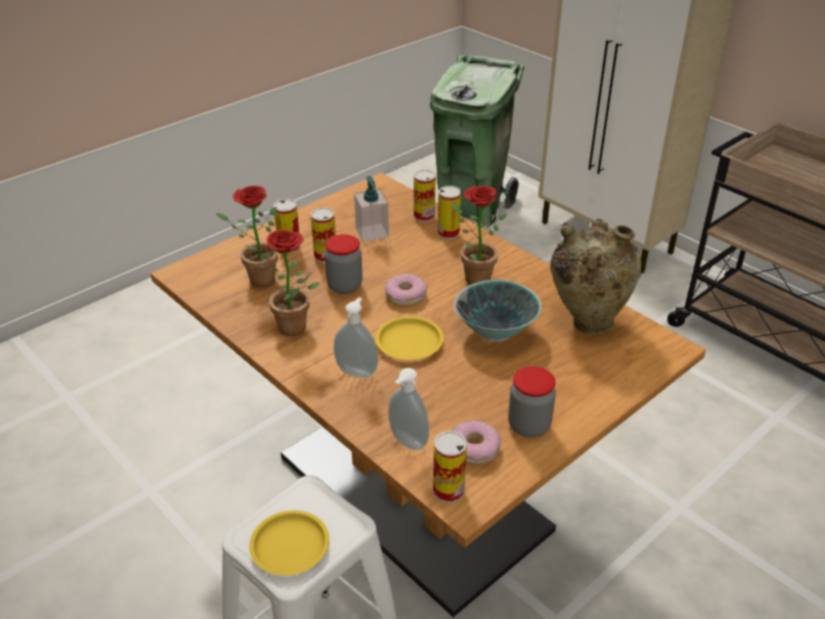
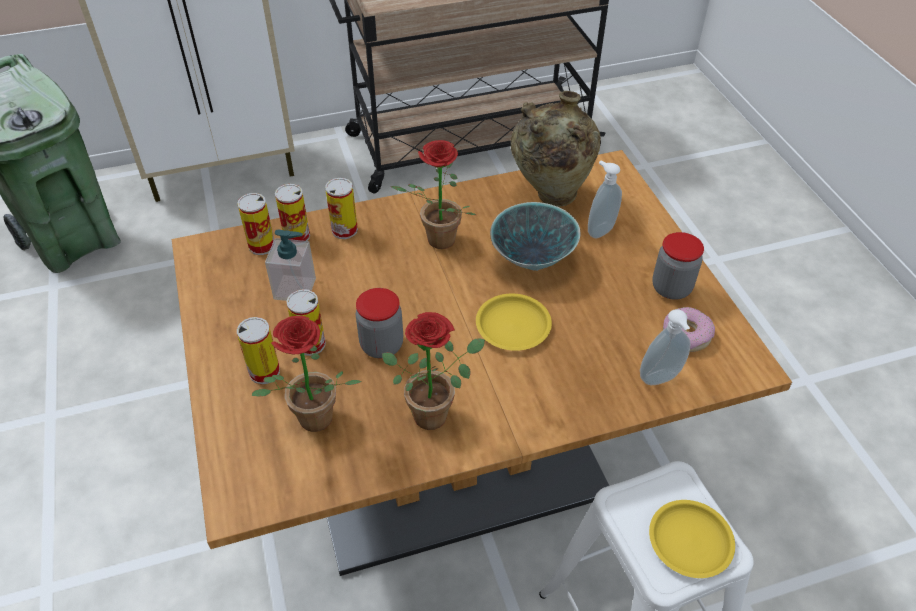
camera: 65 degrees left, 10 degrees up
soap dispenser [334,297,378,378] -> soap dispenser moved to [588,160,622,238]
donut [385,274,427,306] -> none
can [433,431,467,503] -> can moved to [237,193,274,255]

